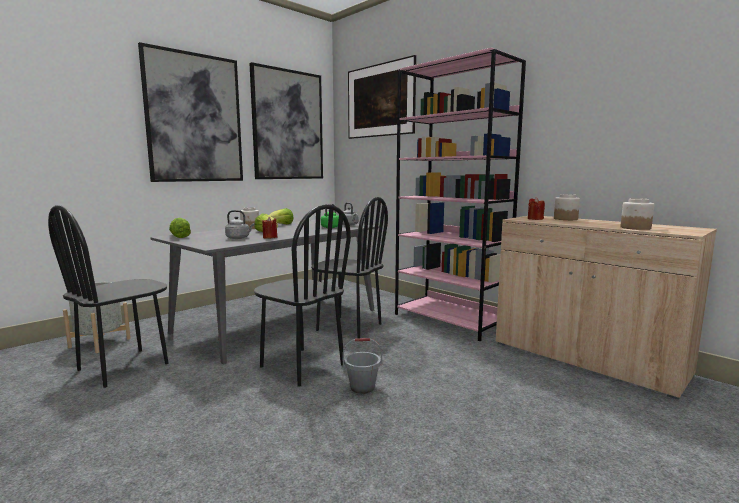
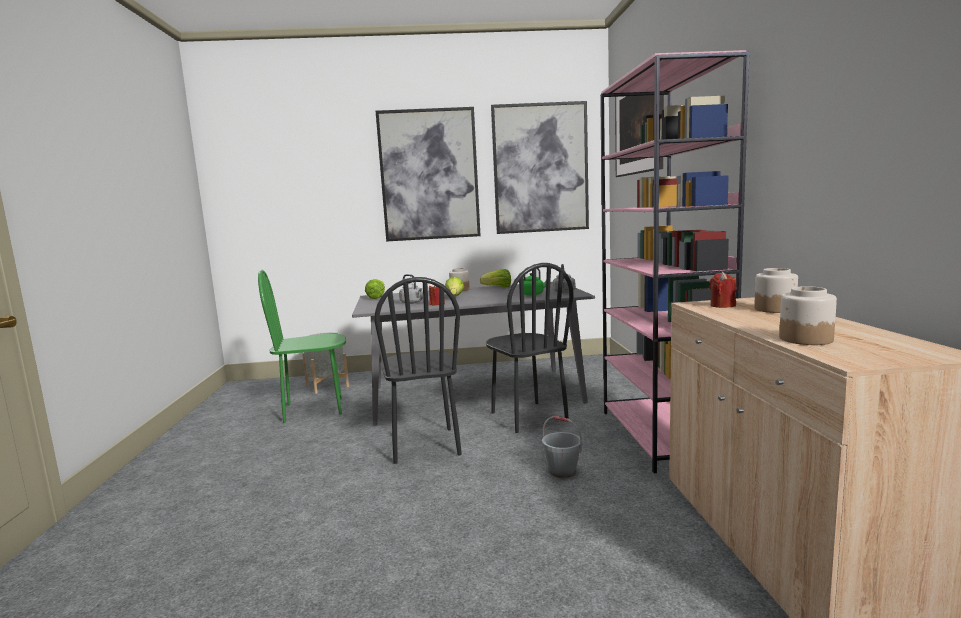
camera: 40 degrees right, 0 degrees up
black chair [48,205,168,388] -> green chair [258,270,346,423]
grey bucket [343,338,382,394] -> grey bucket moved to [542,416,582,478]

